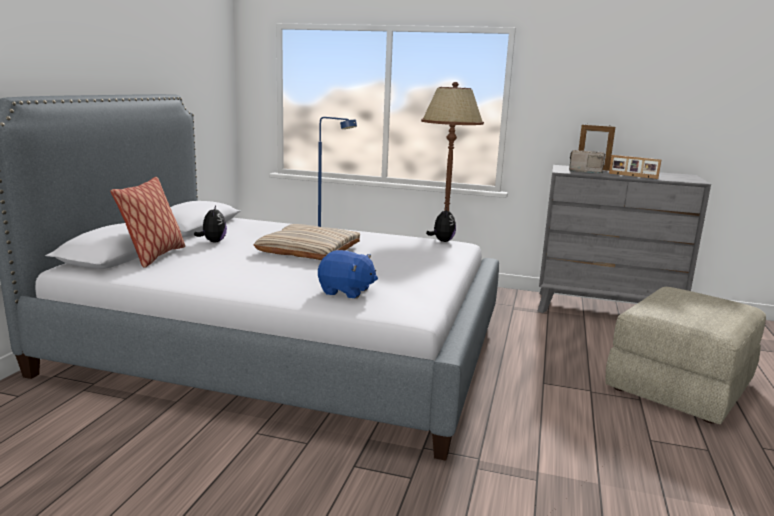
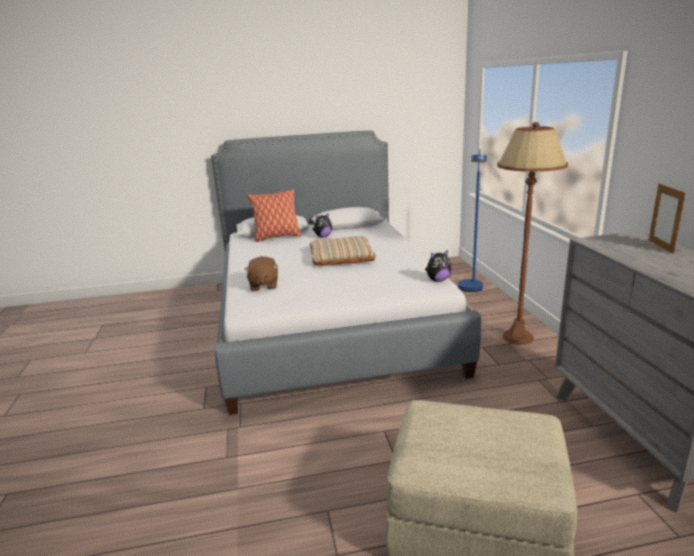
camera: 65 degrees right, 5 degrees up
blue plush toy [318,250,378,299] -> brown plush toy [244,256,278,291]
radio [569,150,605,173] -> none
picture frame [609,155,661,179] -> none

